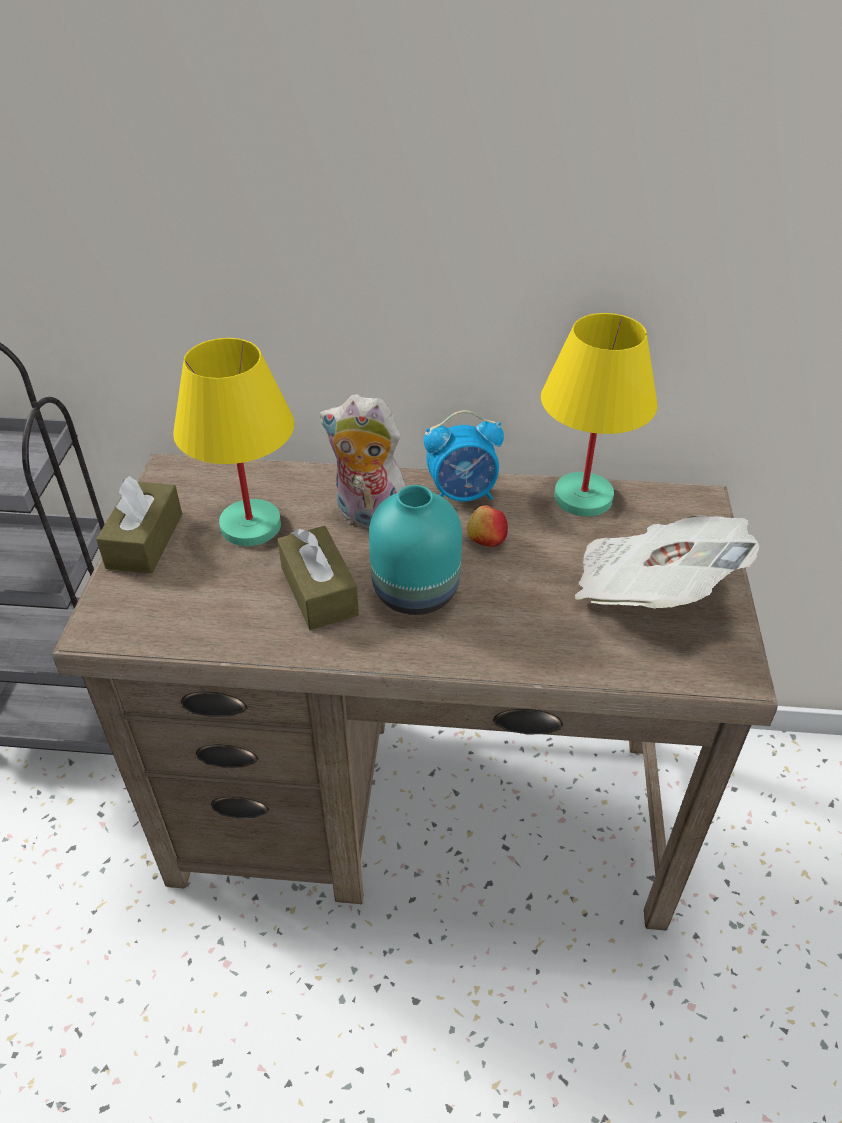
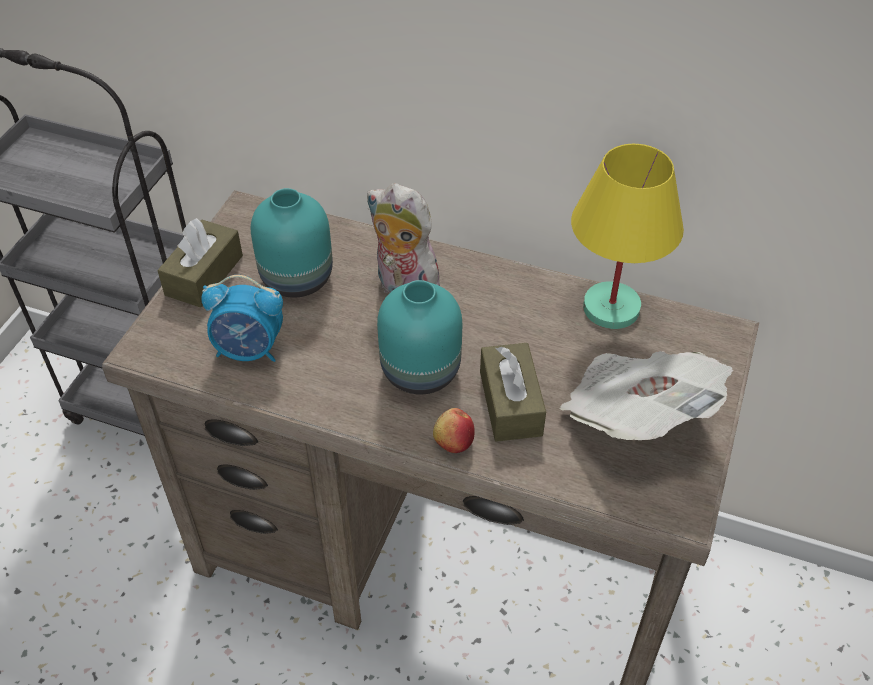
camera: 15 degrees right, 5 degrees up
yellow table lamp [173,338,294,546] -> turquoise vase [251,188,333,298]
brown tissue box [277,526,359,630] -> brown tissue box moved to [480,343,546,442]
alarm clock [424,410,504,501] -> alarm clock moved to [201,275,283,362]
apple [467,505,508,547] -> apple moved to [433,408,475,453]

